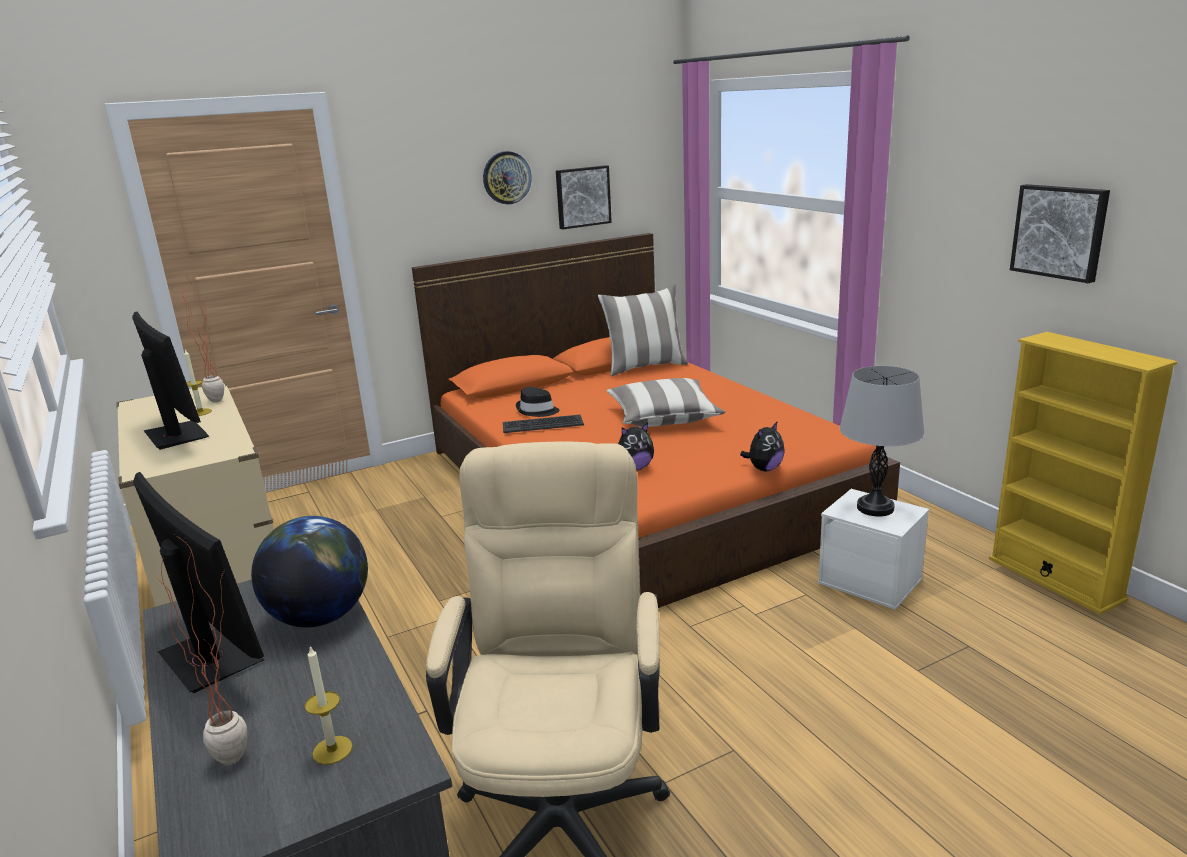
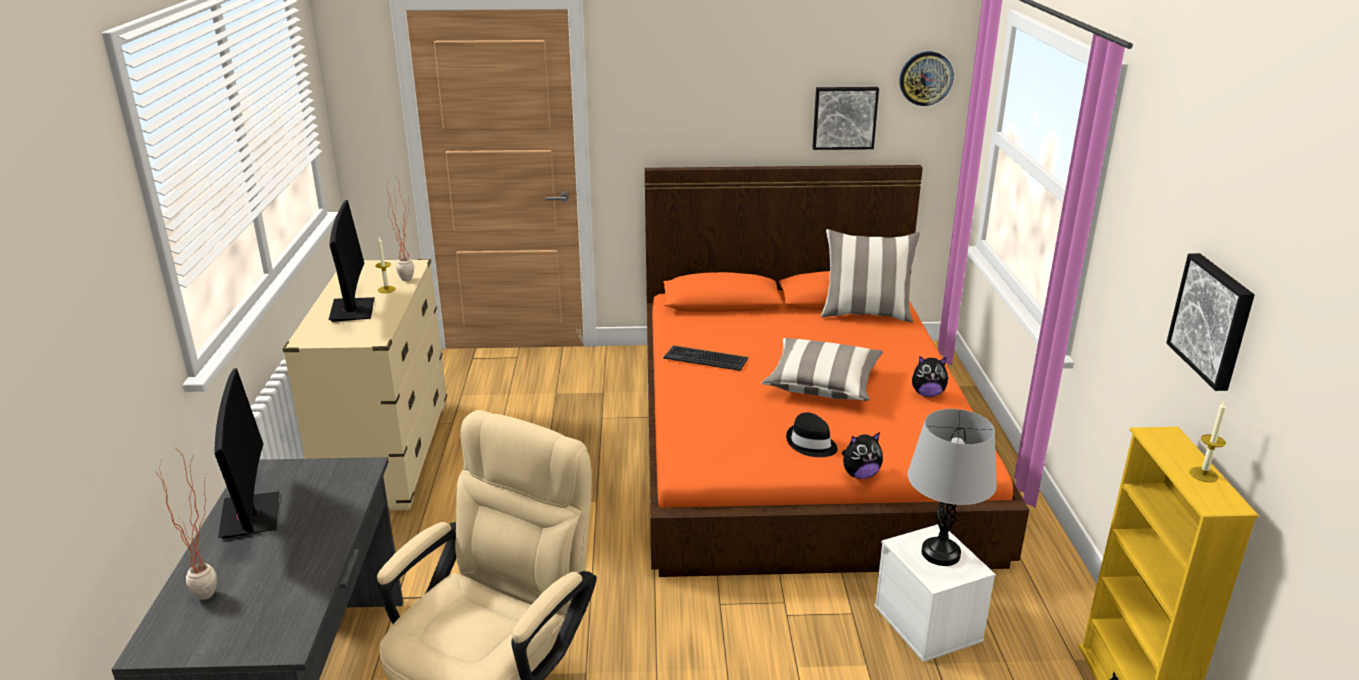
camera: 25 degrees right, 5 degrees up
globe [251,516,368,628] -> none
candle [305,646,353,765] -> candle moved to [1190,400,1226,482]
wall clock [483,151,532,204] -> wall clock moved to [900,51,954,106]
black hat [516,387,559,417] -> black hat moved to [786,412,838,457]
plush toy [618,422,654,470] -> plush toy moved to [912,357,949,397]

